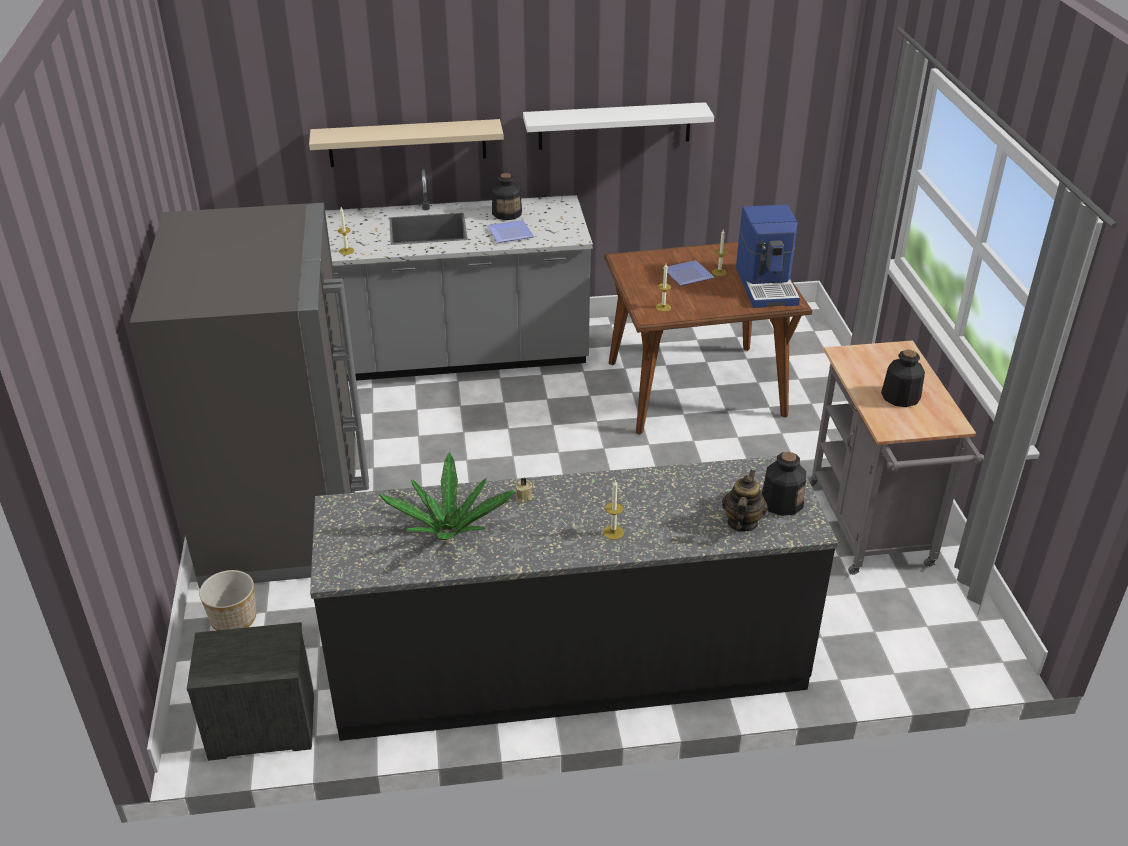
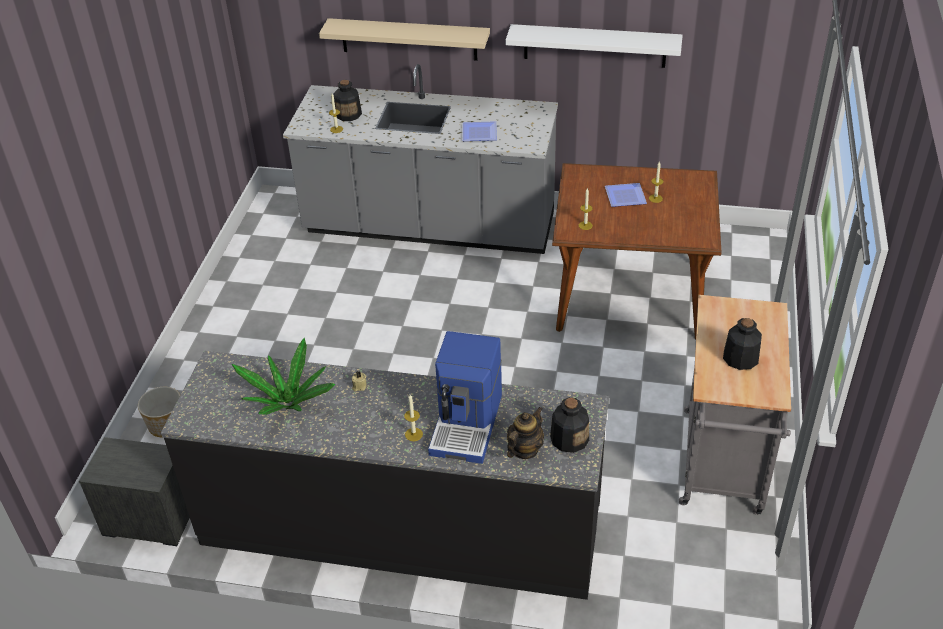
camera: 20 degrees right, 5 degrees up
grey fridge [130,203,369,588] -> none
bottle [492,173,522,220] -> bottle moved to [334,80,362,121]
coffee machine [736,205,800,308] -> coffee machine moved to [428,331,502,464]

